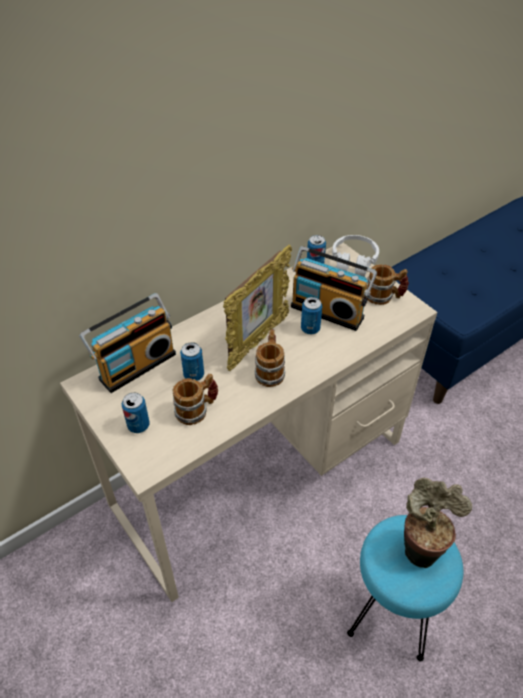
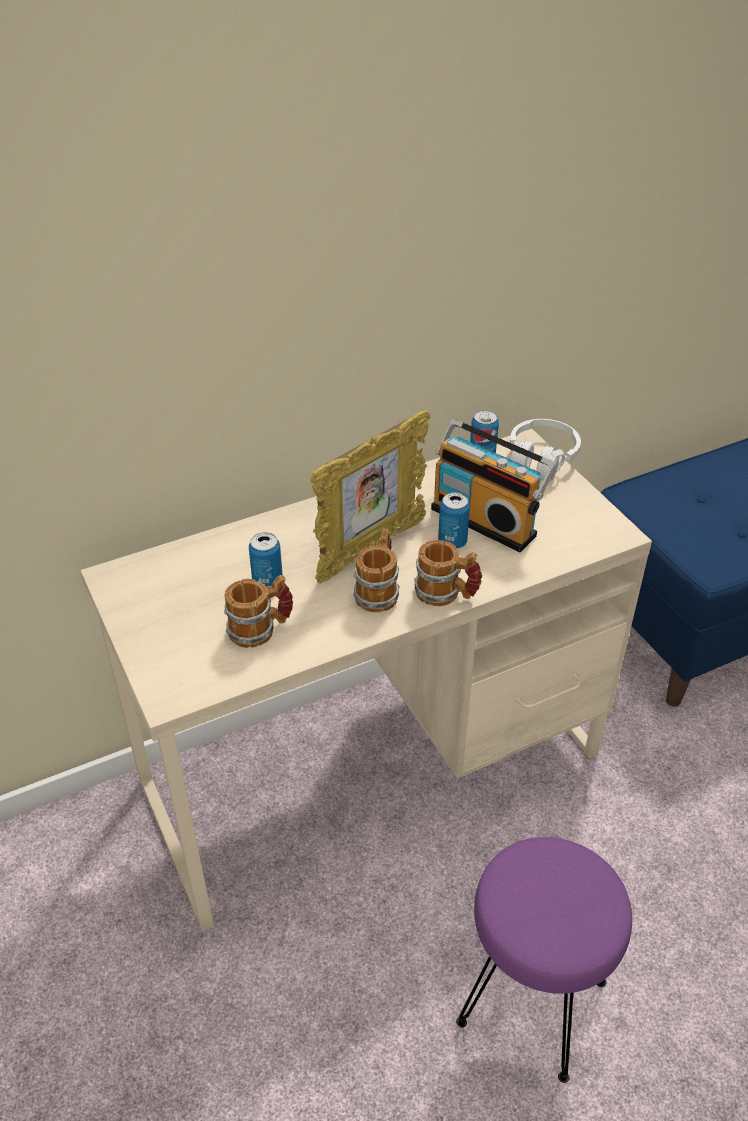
camera: 10 degrees right, 5 degrees down
radio [79,293,176,393] -> none
can [122,392,150,433] -> none
turquoise stool [347,515,463,661] -> purple stool [456,837,632,1083]
mug [366,265,409,305] -> mug moved to [414,540,482,606]
potted plant [404,478,472,568] -> none

